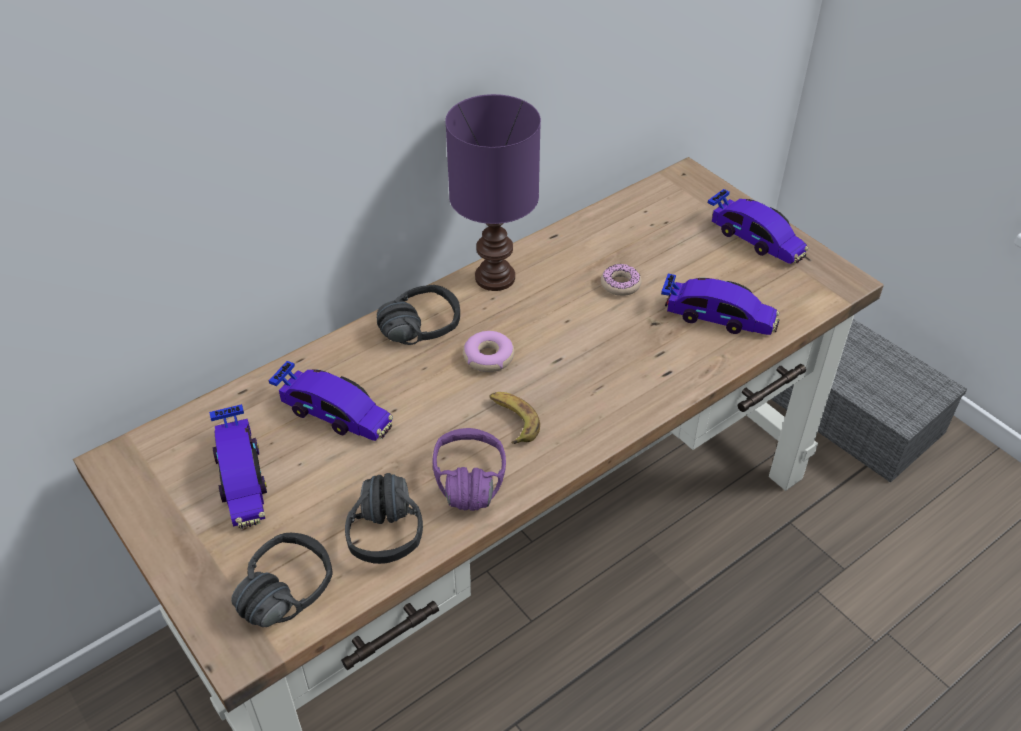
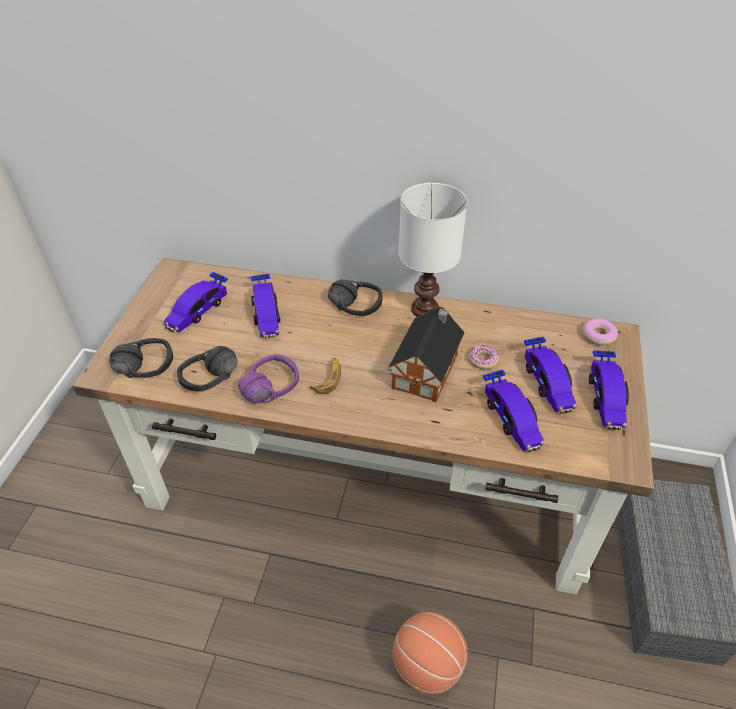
camera: 50 degrees right, 0 degrees up
purple table lamp [445,94,541,291] -> white table lamp [398,183,468,317]
donut [463,331,514,372] -> donut moved to [582,318,618,346]
none -> toy house [388,307,465,402]
none -> basketball [392,612,468,695]
none -> toy car [524,337,577,414]

